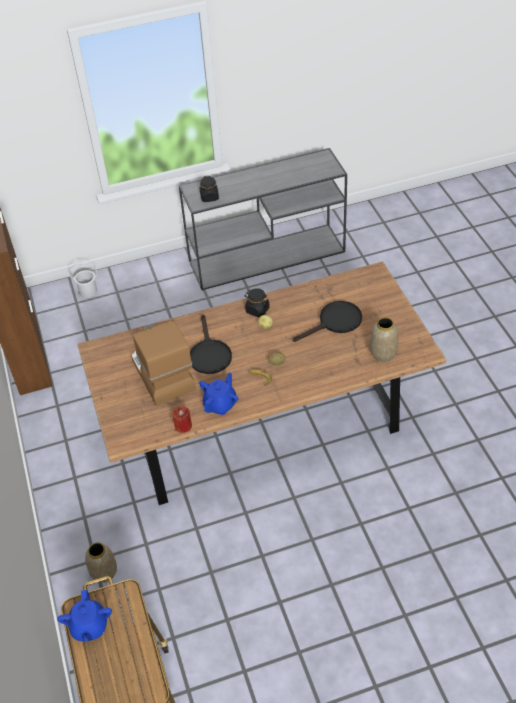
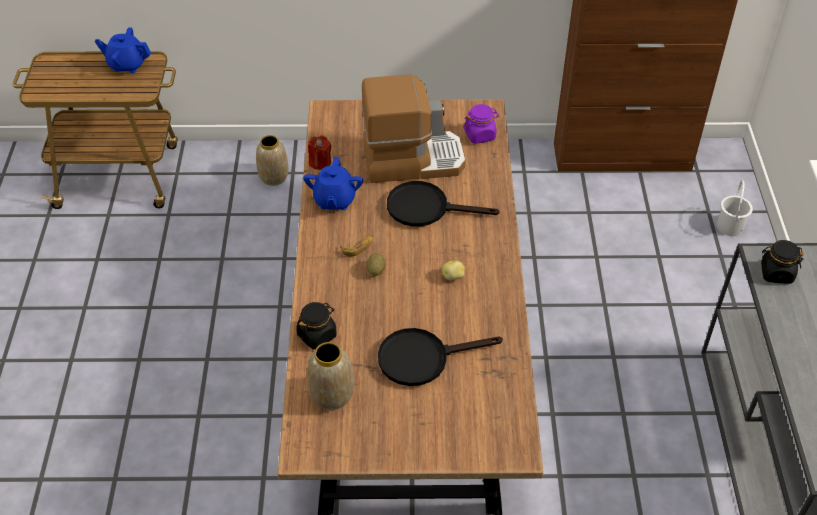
camera: 105 degrees right, 0 degrees up
blue teapot [199,373,238,415] -> blue teapot turned 45 degrees clockwise [303,157,363,210]
black jar [244,288,270,317] -> black jar moved to [296,302,337,349]
black frying pan [292,301,362,342] -> black frying pan turned 90 degrees clockwise [378,328,503,386]
none -> purple jar [463,104,499,144]

